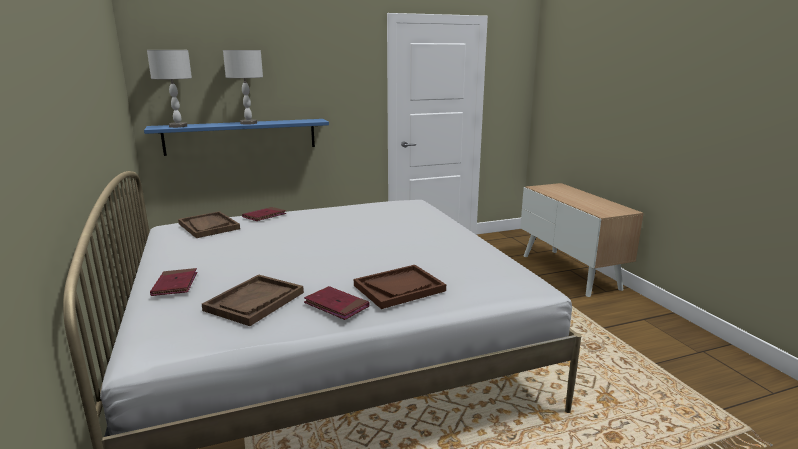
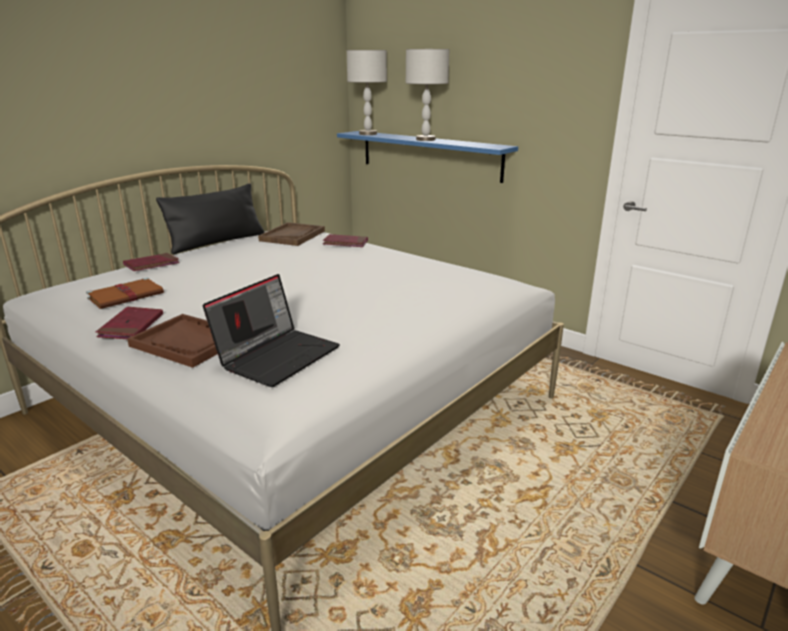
camera: 60 degrees right, 5 degrees up
brown tray [202,274,304,326] -> brown book [86,277,164,309]
none -> black pillow [156,183,265,254]
none -> laptop [203,274,340,387]

